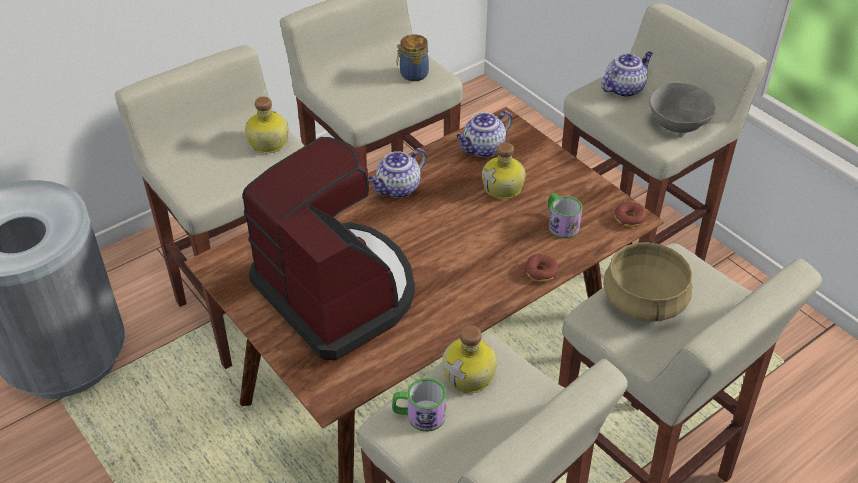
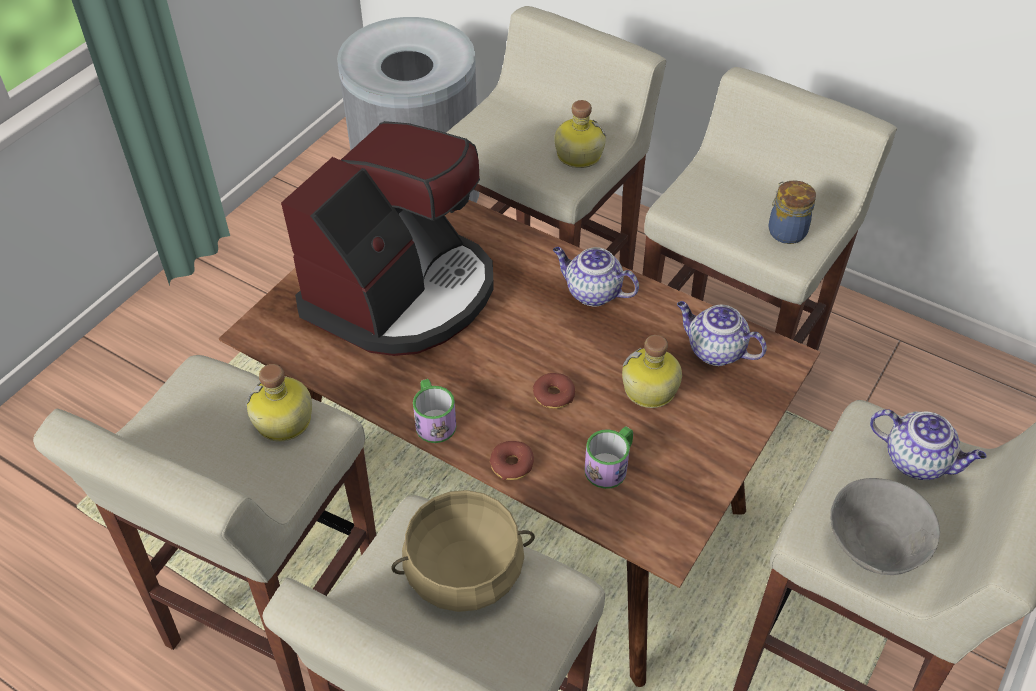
camera: 70 degrees right, 5 degrees up
mug [392,378,446,432] -> mug moved to [413,379,456,443]
donut [614,202,647,227] -> donut moved to [533,373,576,409]

